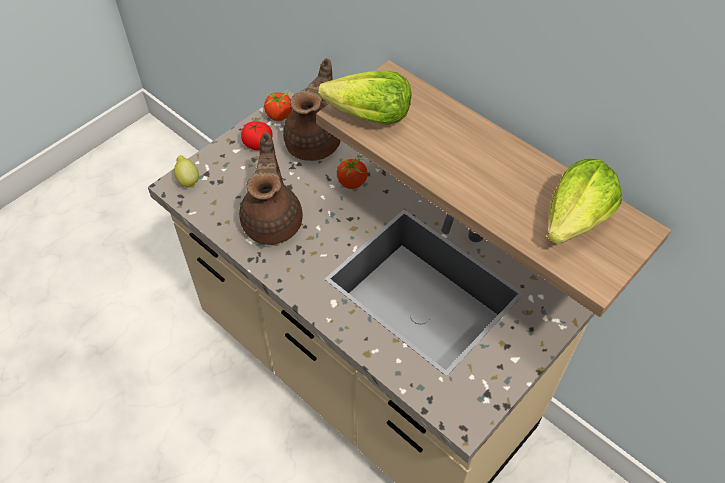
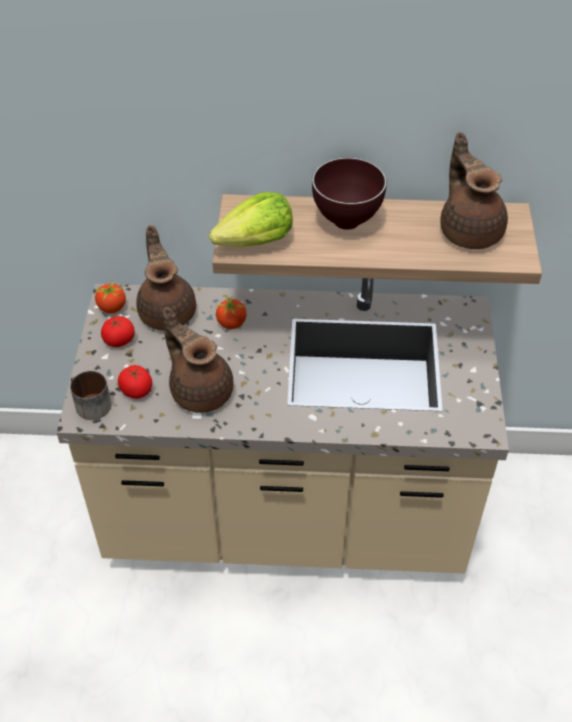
camera: 40 degrees left, 5 degrees down
lemon [174,155,199,188] -> mug [70,371,111,420]
lettuce [547,159,622,244] -> brown teapot [440,132,508,249]
none -> tomato [118,365,152,399]
none -> brown bowl [312,158,387,230]

